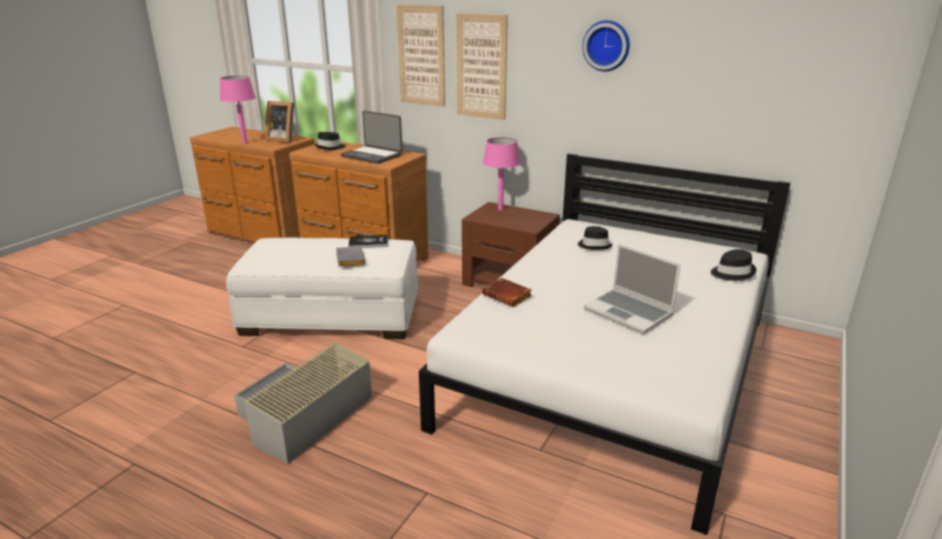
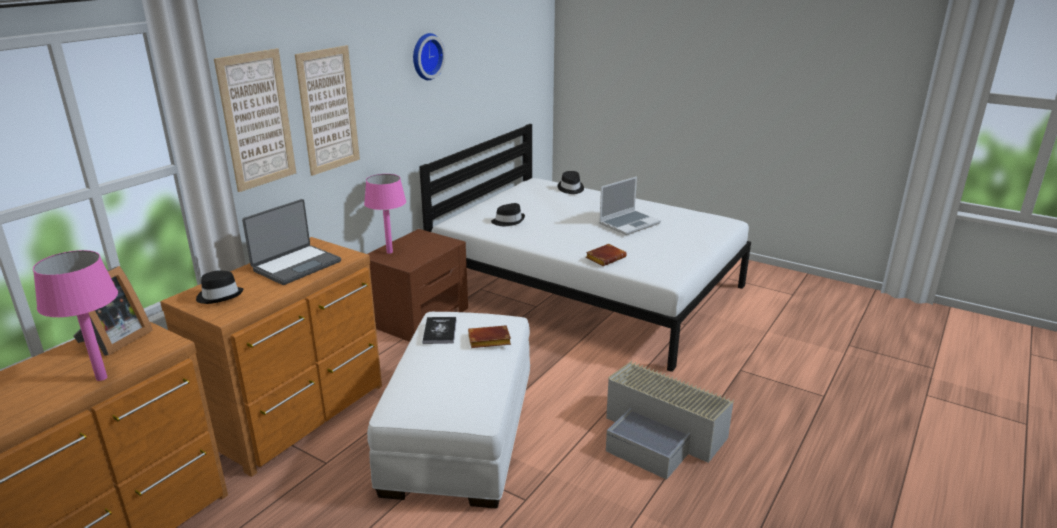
camera: 85 degrees left, 0 degrees up
grey book [336,247,365,267] -> brown book [468,326,511,348]

